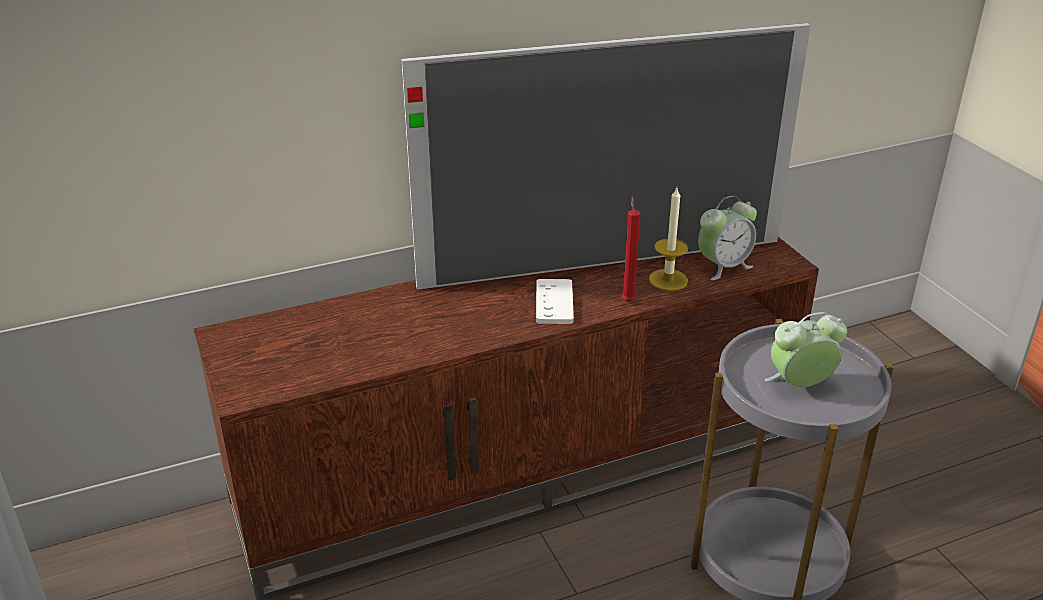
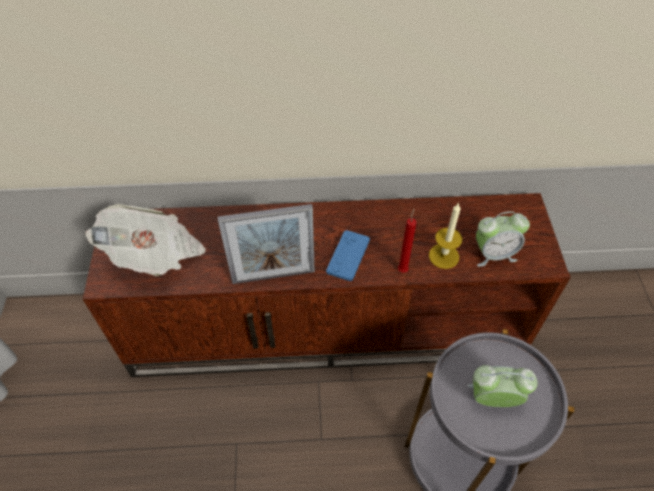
camera: 20 degrees right, 20 degrees up
television [401,23,811,290] -> none
white game controller [536,279,574,324] -> blue game controller [326,230,370,281]
none -> newspaper [85,204,206,276]
none -> picture frame [218,204,315,284]

